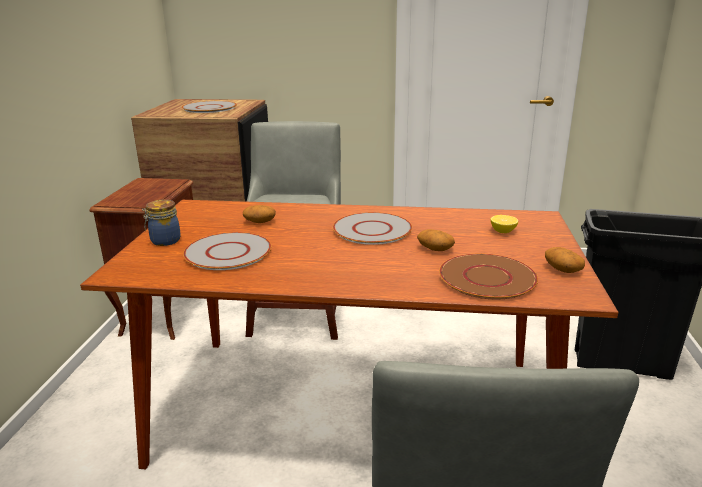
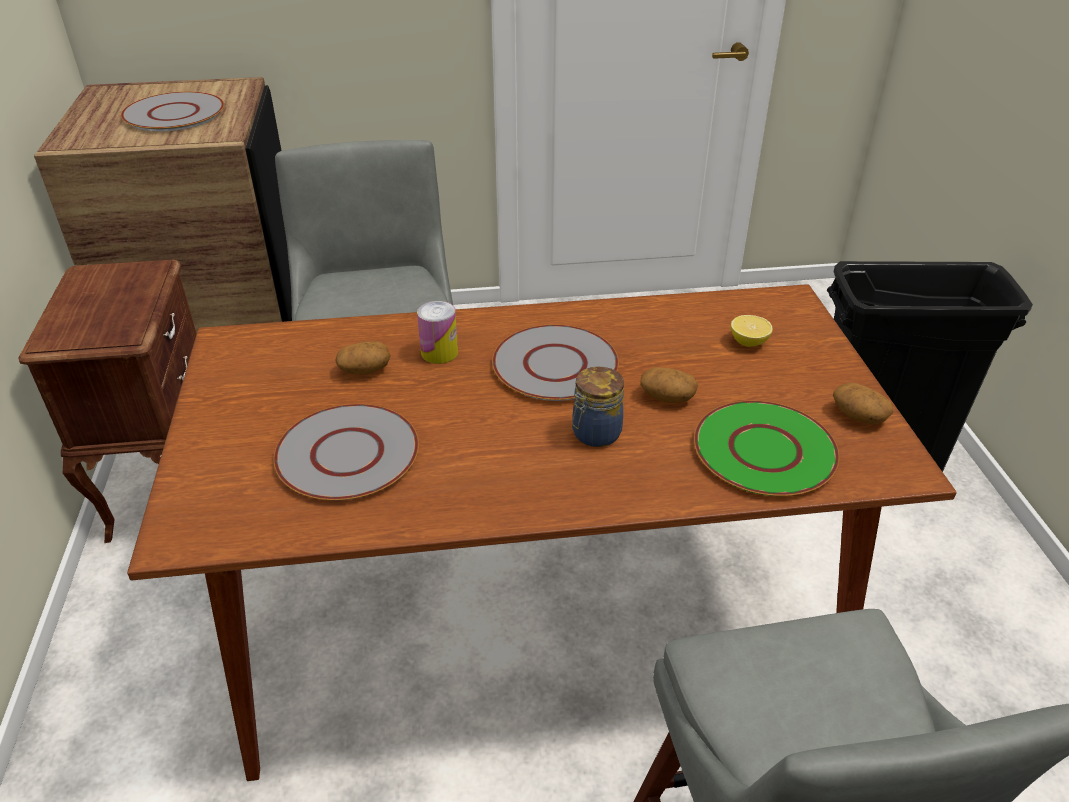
camera: 15 degrees left, 15 degrees up
jar [142,199,181,246] -> jar moved to [572,367,624,447]
brown plate [439,254,538,299] -> green plate [694,401,839,496]
none -> can [417,301,458,364]

